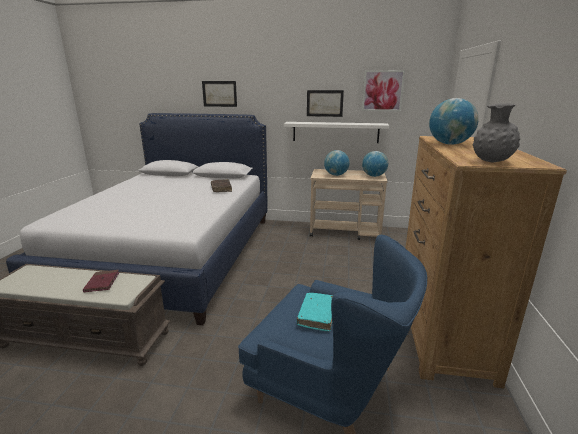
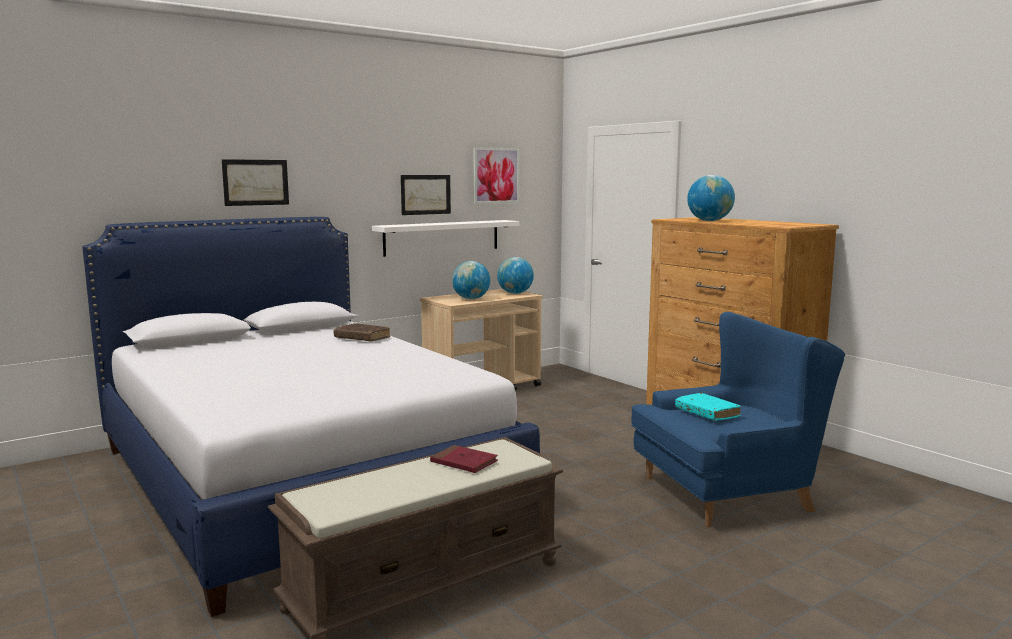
camera: 45 degrees left, 10 degrees down
grey vase [473,103,520,162] -> none

